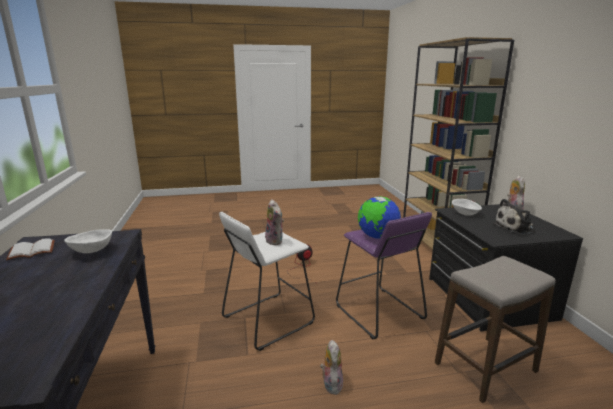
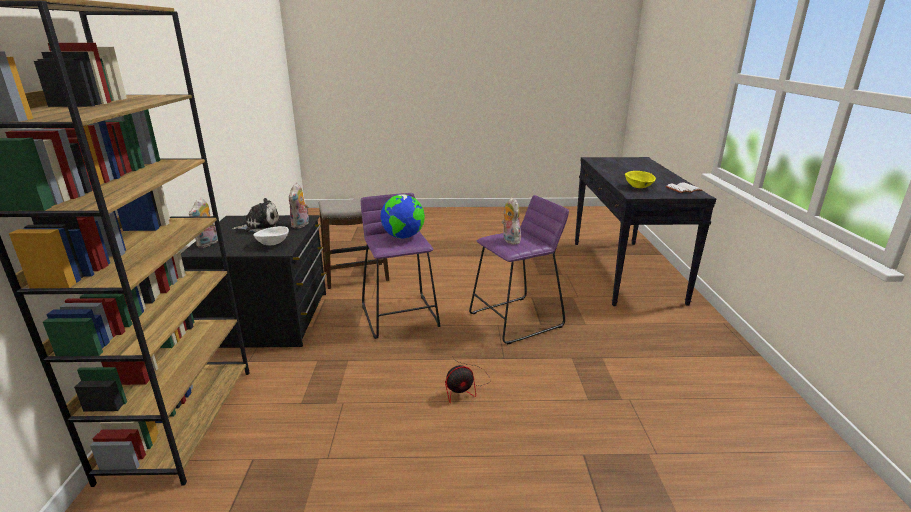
camera: 170 degrees left, 5 degrees up
white bowl [64,229,112,253] -> yellow bowl [625,171,656,188]
white stool [219,212,315,351] -> purple stool [469,195,569,344]
plush toy [320,340,343,395] -> plush toy moved to [289,183,309,228]

